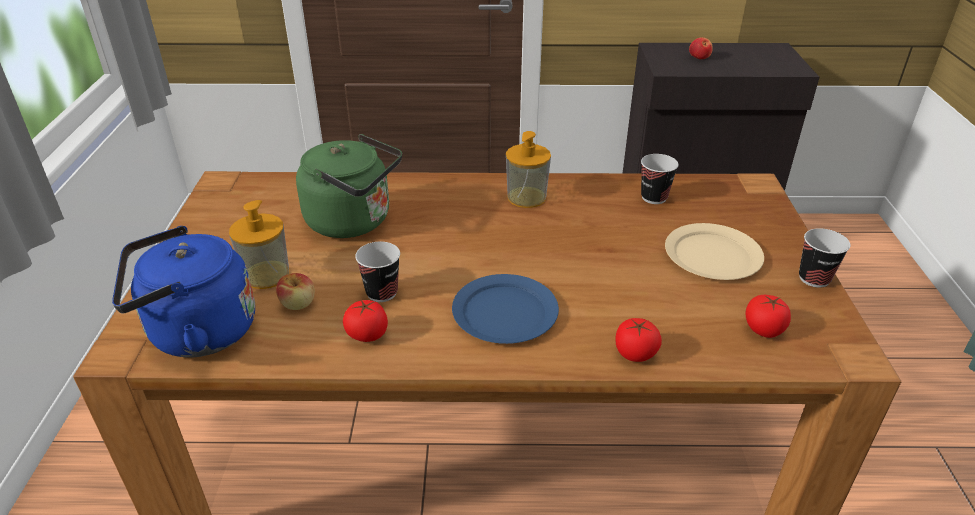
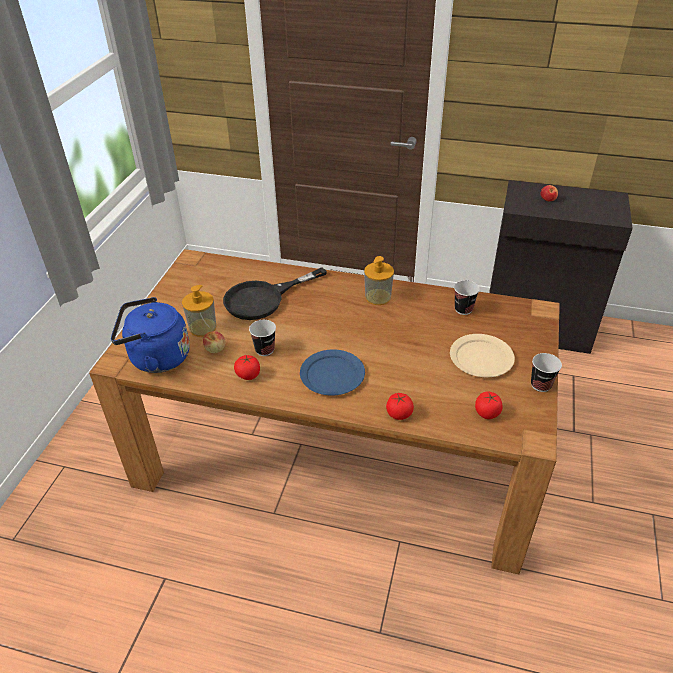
camera: 15 degrees right, 5 degrees up
green kettle [296,134,402,238] -> black frying pan [223,267,327,320]

